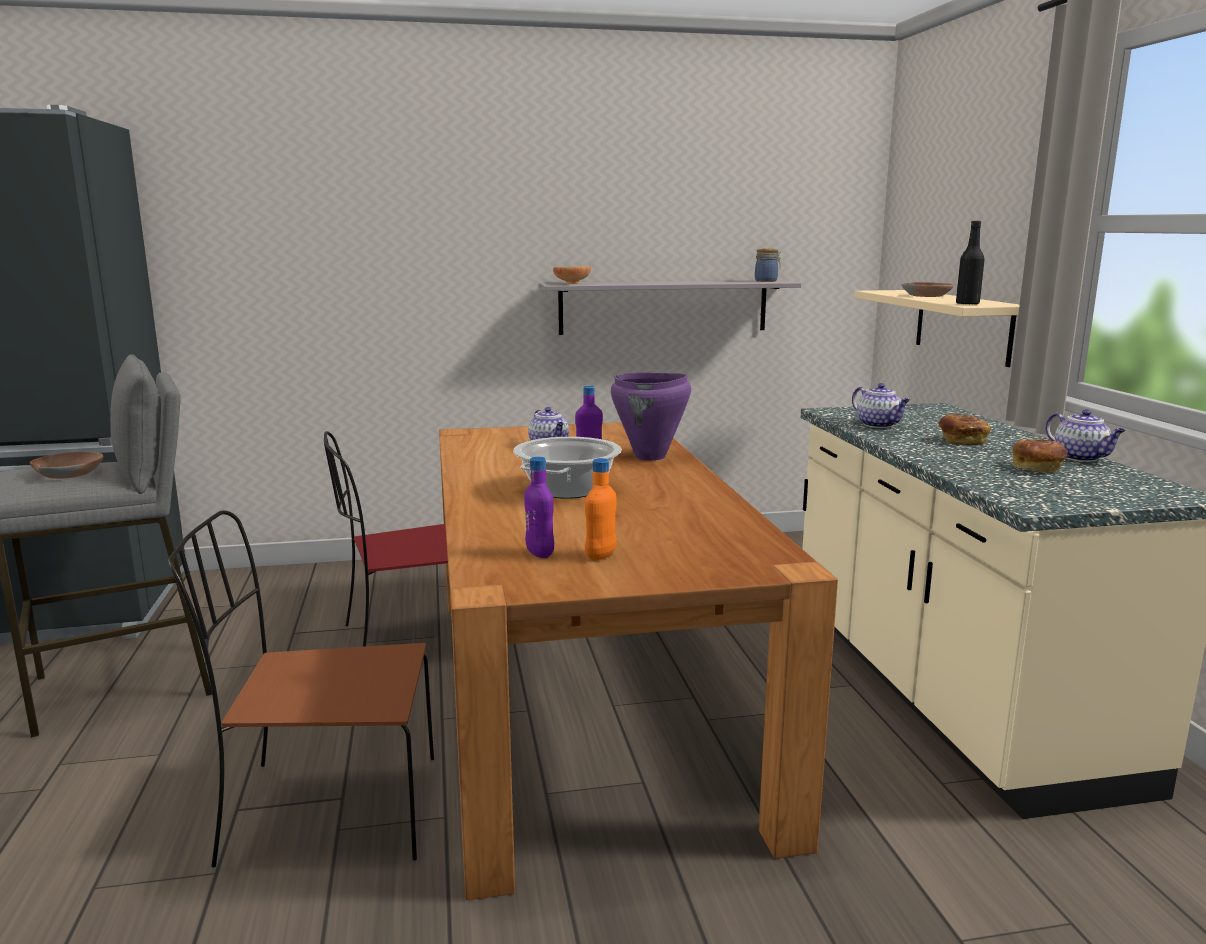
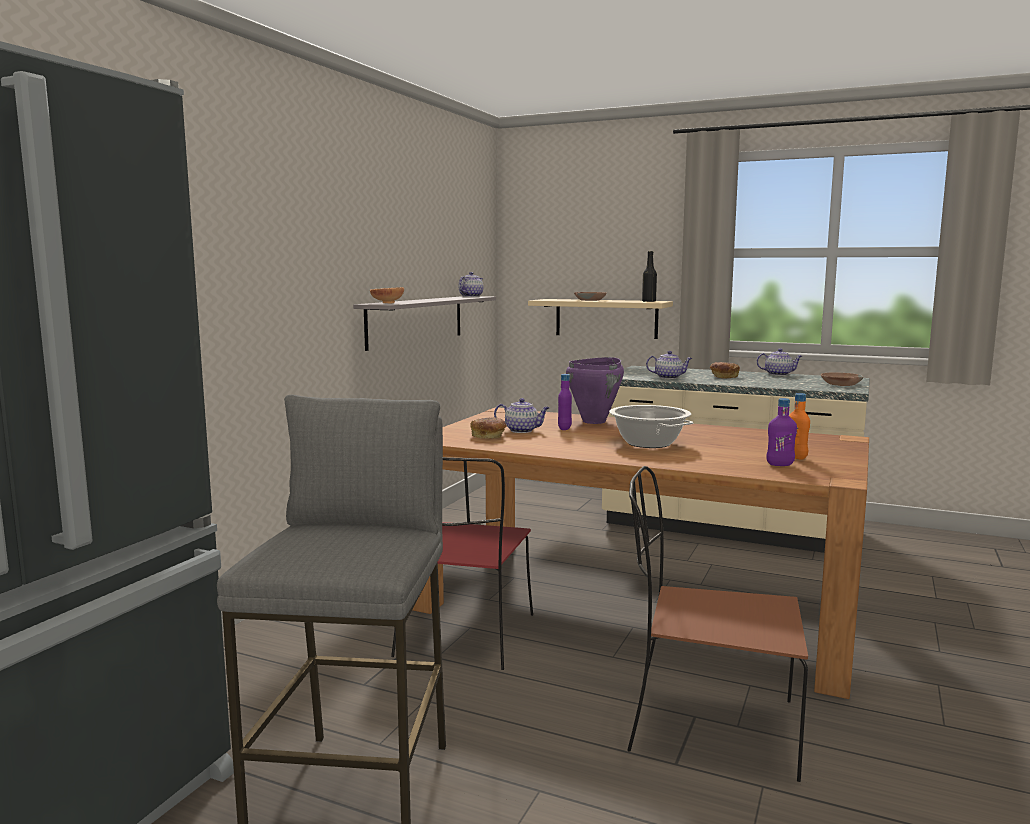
camera: 55 degrees left, 5 degrees down
brown bowl [30,451,104,479] -> brown bowl moved to [821,372,864,386]
brown chair [168,510,434,868] -> brown chair turned 75 degrees clockwise [627,466,808,782]
jar [755,248,781,282] -> teapot [458,272,483,297]
bread [1012,439,1067,473] -> bread moved to [470,417,507,439]

